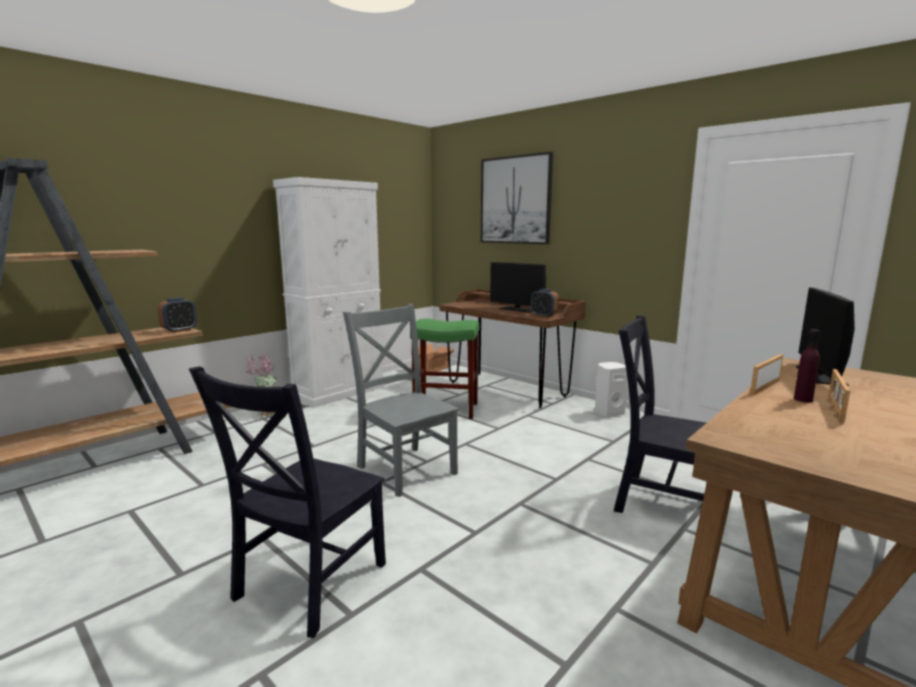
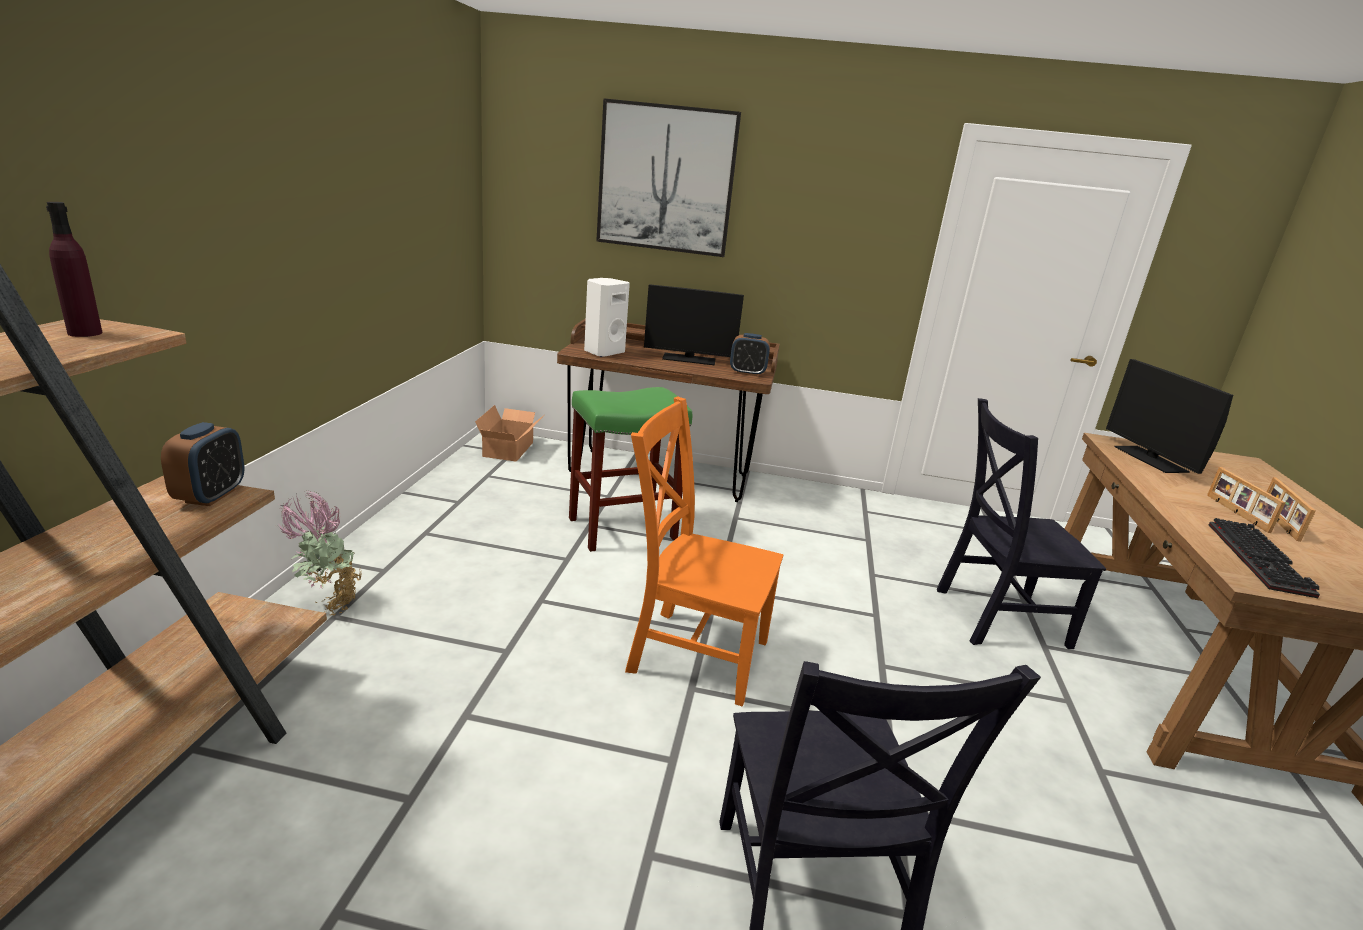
camera: 35 degrees left, 10 degrees up
white cabinet [273,177,384,408] -> none
grey chair [343,304,459,497] -> orange chair [625,396,783,706]
white speaker [595,362,628,417] -> white speaker moved to [584,278,630,357]
picture frame [750,354,783,396] -> picture frame moved to [1267,477,1316,542]
purple bottle [794,329,820,403] -> purple bottle moved to [46,202,103,337]
none -> keyboard [1209,518,1320,598]

